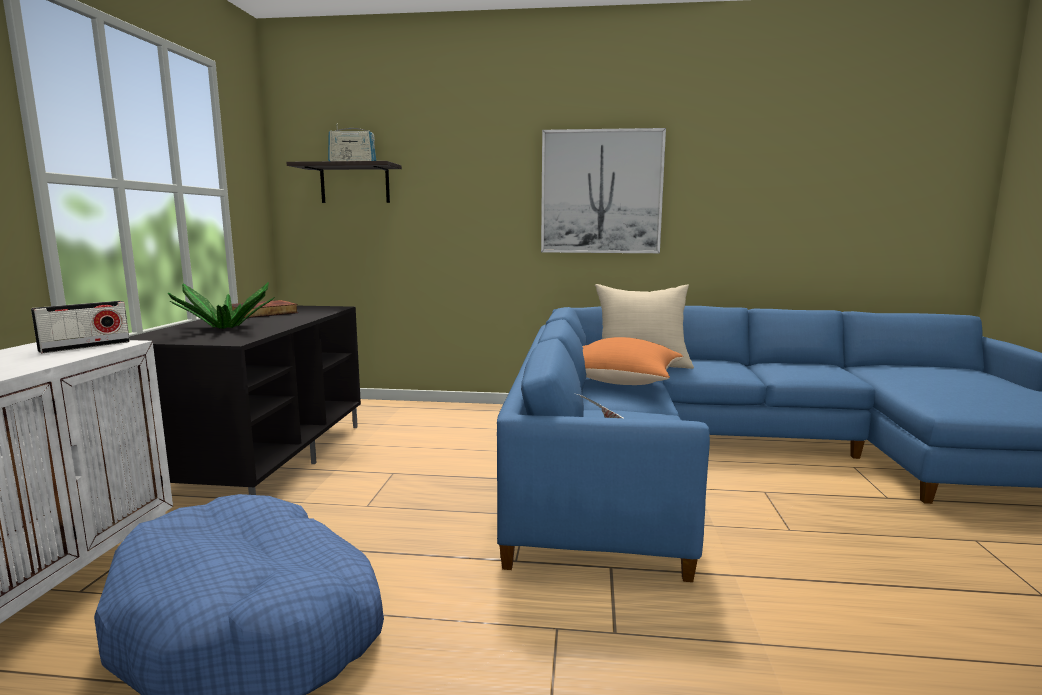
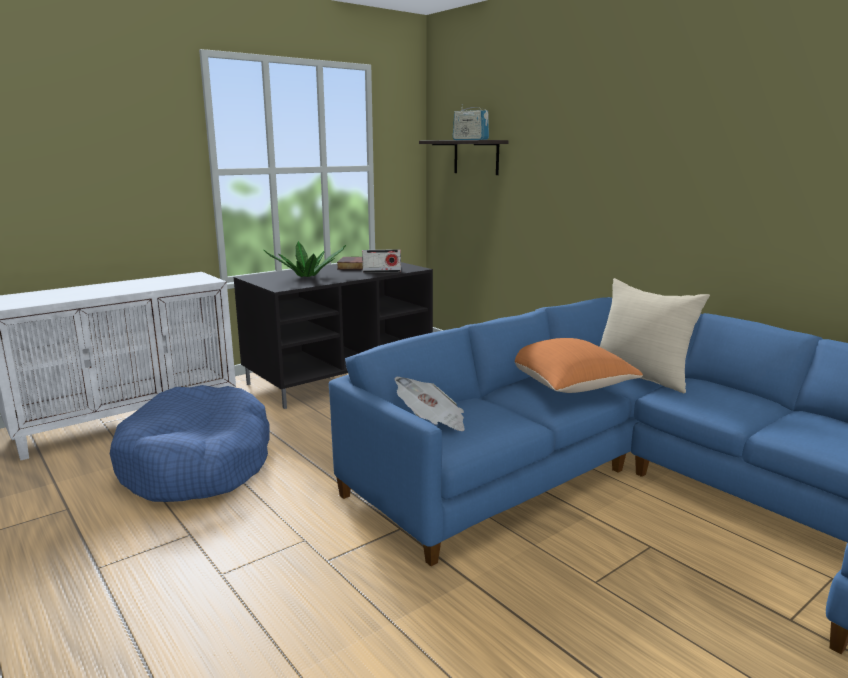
camera: 45 degrees right, 5 degrees up
radio [31,301,130,353] -> radio moved to [362,249,401,273]
picture [541,128,666,253] -> none

